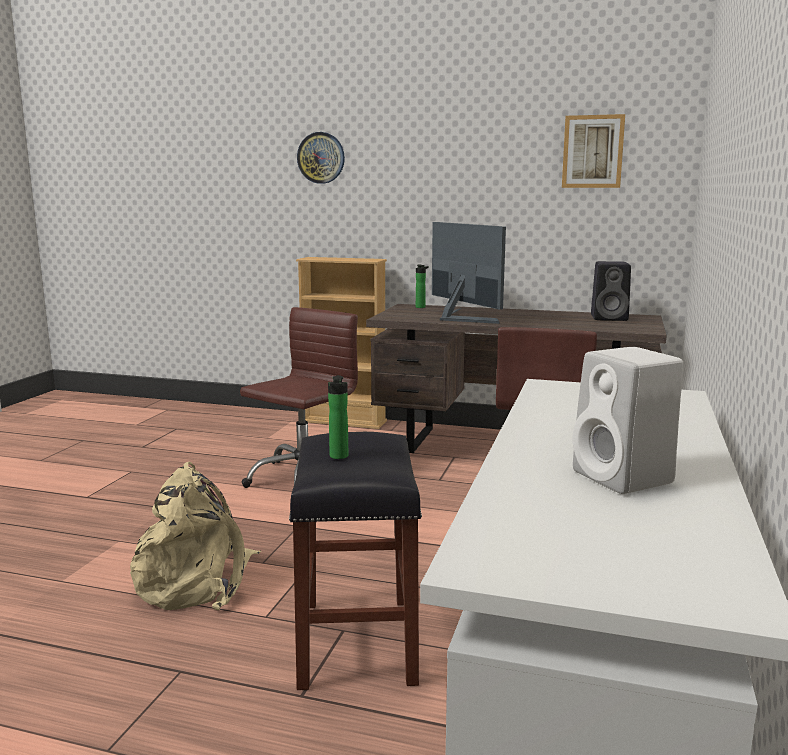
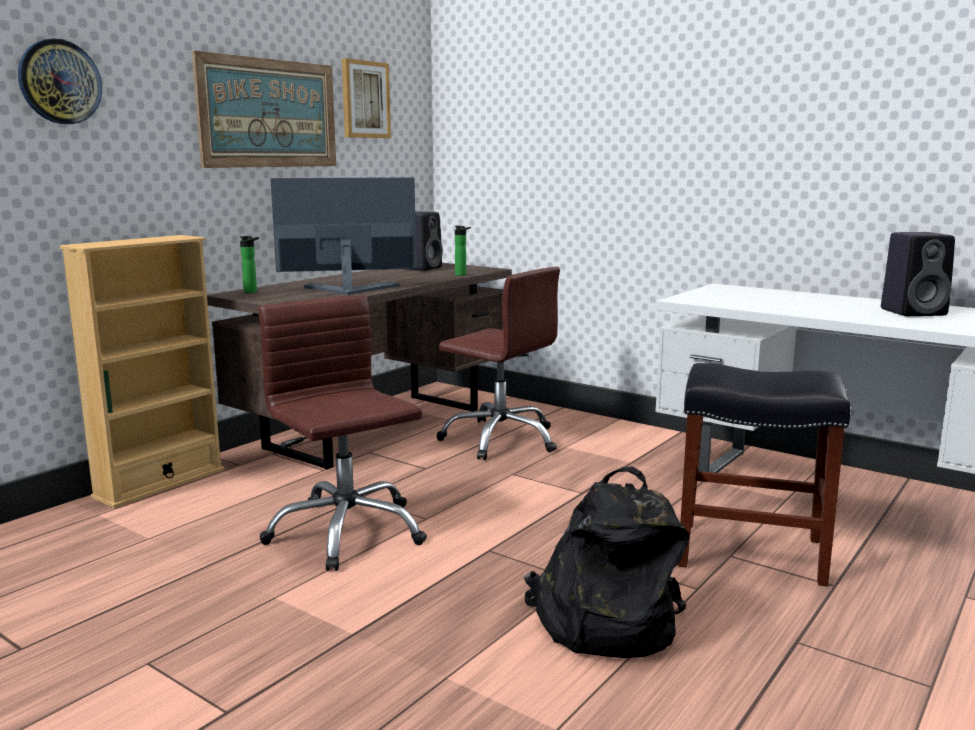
camera: 70 degrees left, 0 degrees up
beige backpack [130,461,261,610] -> black backpack [524,467,689,658]
bottle [328,375,348,459] -> bottle moved to [455,226,471,276]
white speaker [573,347,684,494] -> black speaker [881,232,955,316]
none -> picture [192,51,336,168]

